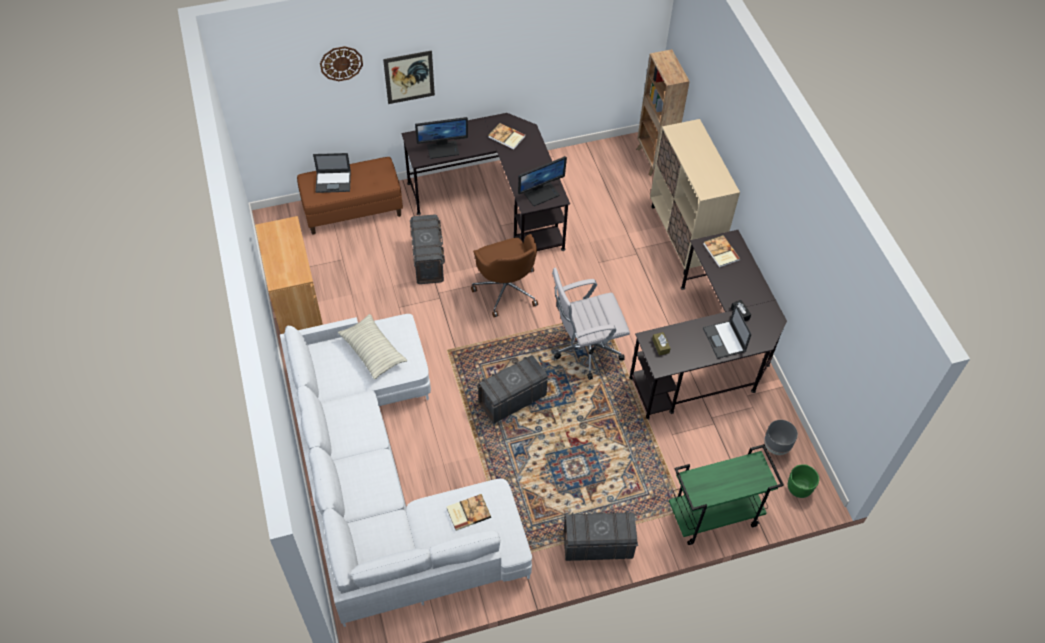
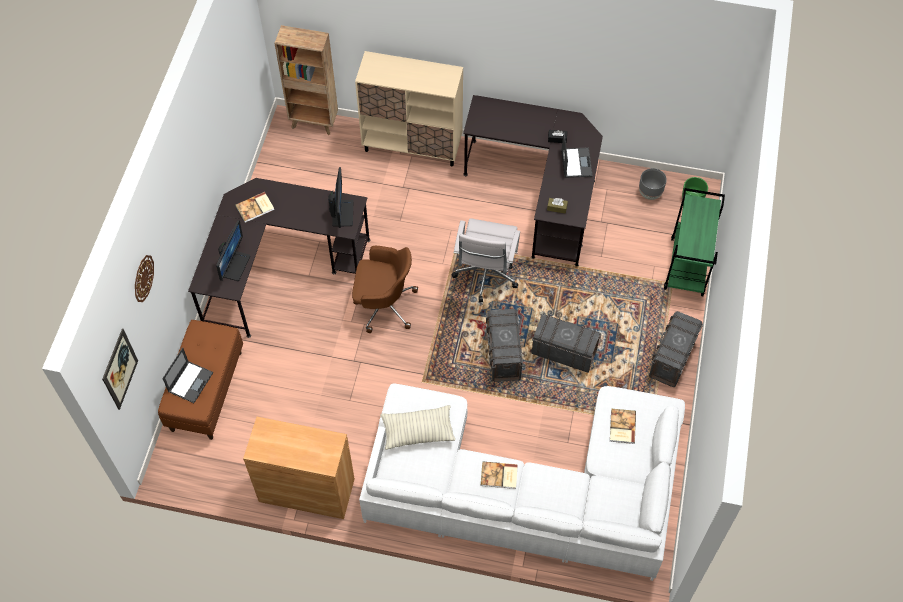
camera: 60 degrees left, 5 degrees up
picture [383,50,435,104] -> picture moved to [102,328,138,410]
grey storage box [410,215,445,284] -> grey storage box moved to [532,314,601,373]
laptop [703,303,752,359] -> laptop turned 105 degrees counterclockwise [561,132,593,178]
book [704,235,740,268] -> book moved to [481,461,518,489]

